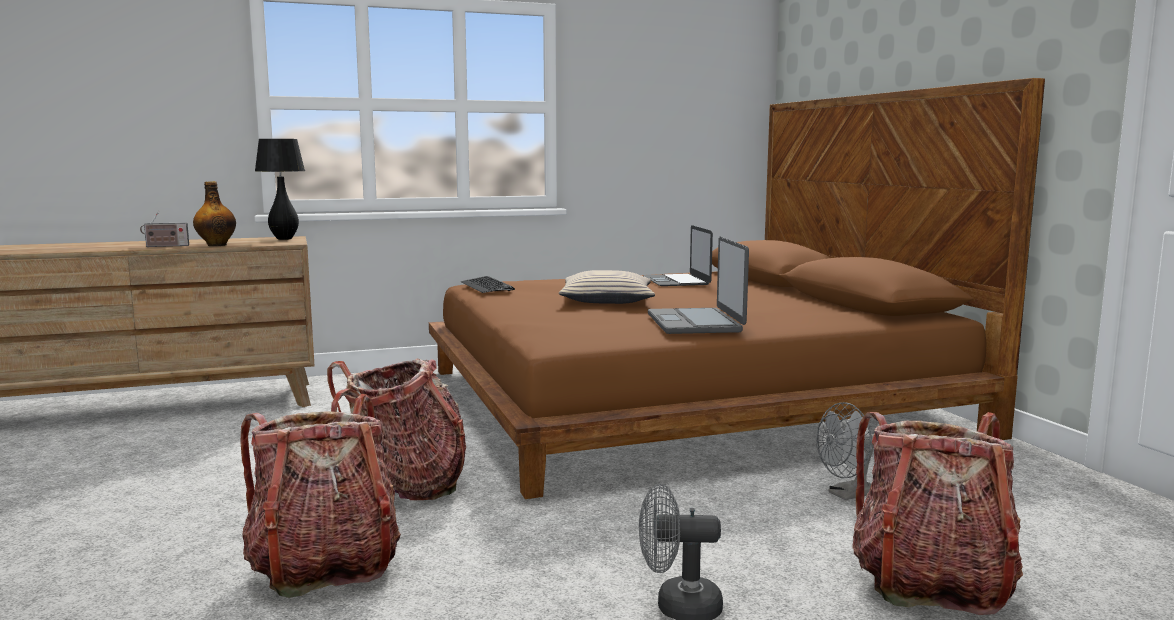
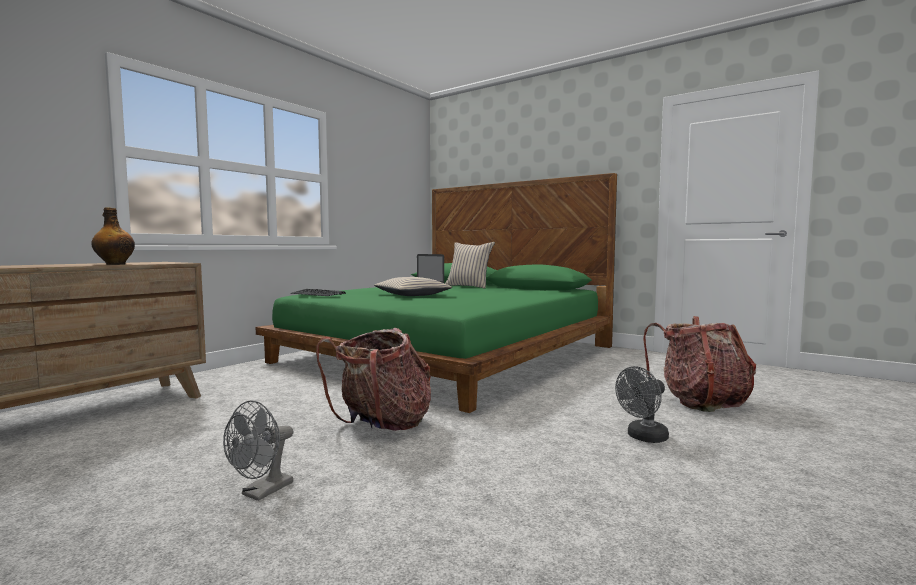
camera: 35 degrees left, 5 degrees down
radio [140,211,189,247] -> none
backpack [240,394,401,598] -> none
black table lamp [255,139,305,240] -> none
brown bed [429,78,1045,499] -> green bed [256,173,617,413]
laptop [648,237,749,334] -> none
grey fan [816,402,874,500] -> grey fan moved to [223,400,293,501]
none -> beige pillow [445,242,495,289]

